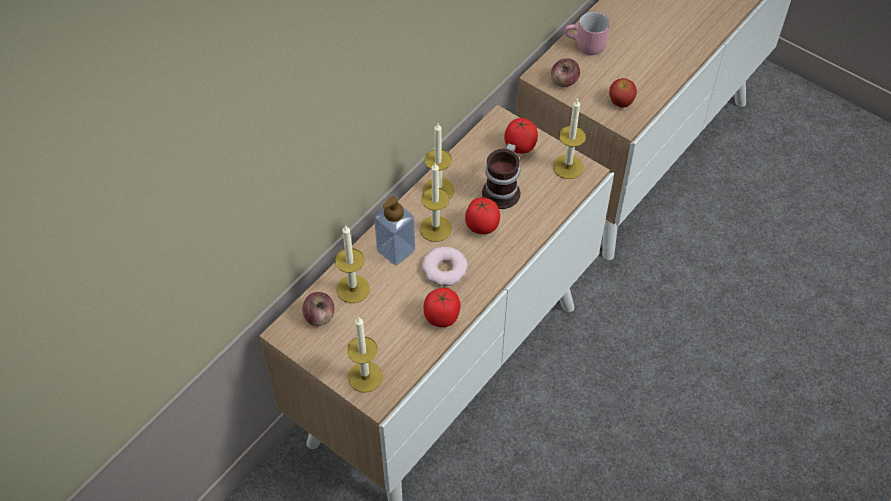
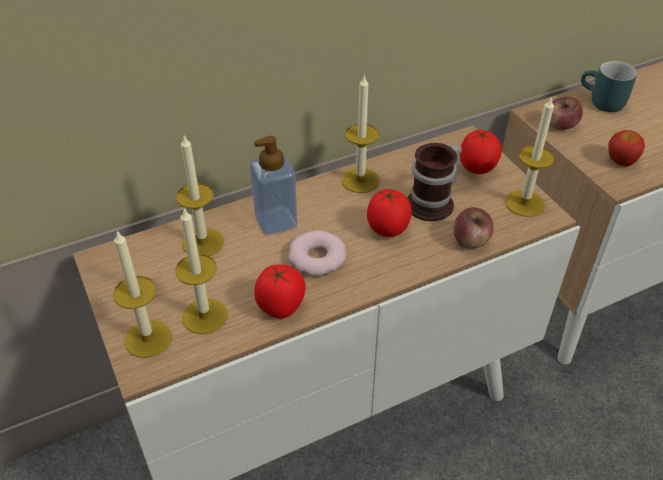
camera: 25 degrees right, 10 degrees down
apple [302,292,335,326] -> apple moved to [454,207,493,249]
candle [420,163,452,242] -> candle moved to [175,207,228,334]
pink mug [565,12,610,55] -> turquoise mug [581,61,637,112]

